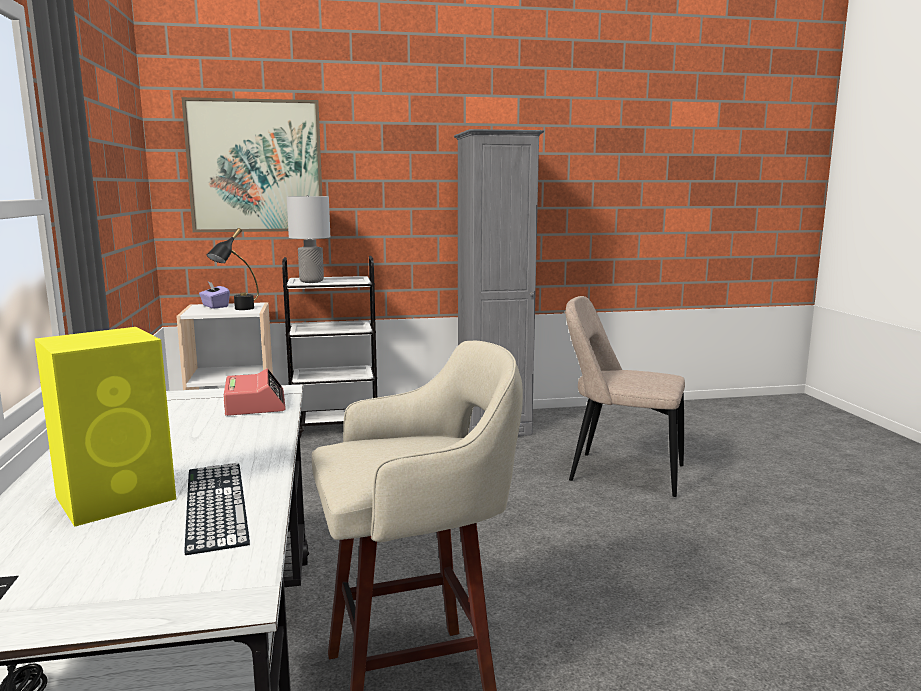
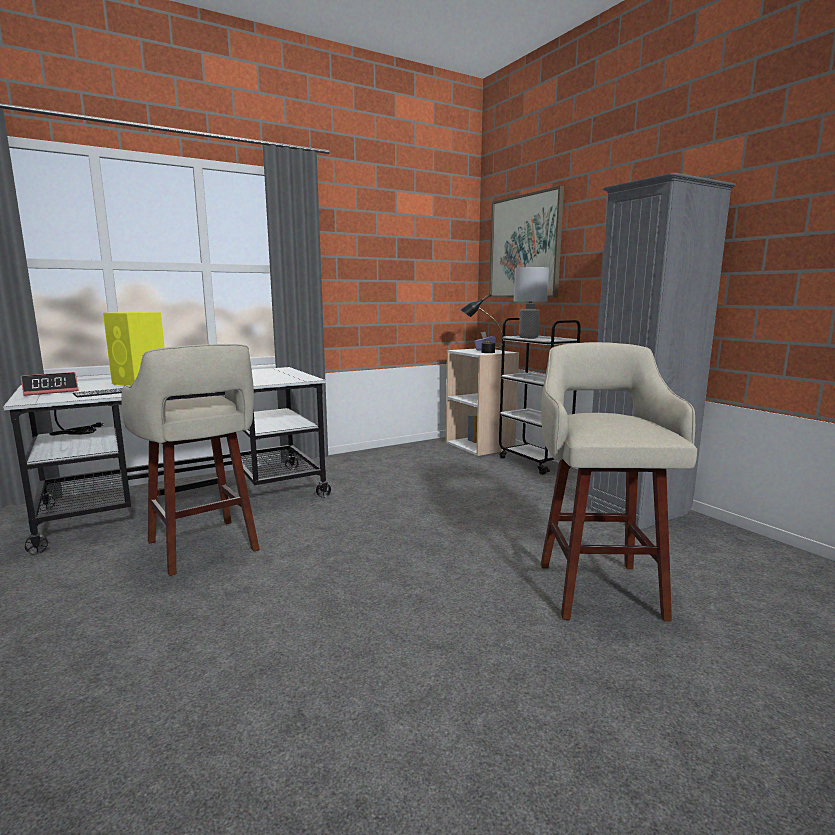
camera: 70 degrees right, 0 degrees up
alarm clock [223,368,286,416] -> alarm clock moved to [21,372,79,396]
beige chair [566,296,685,497] -> beige stool [540,342,697,621]

